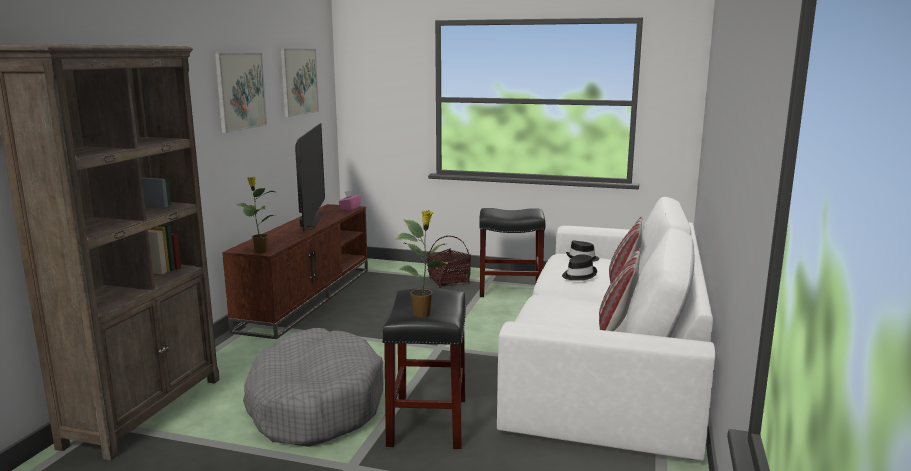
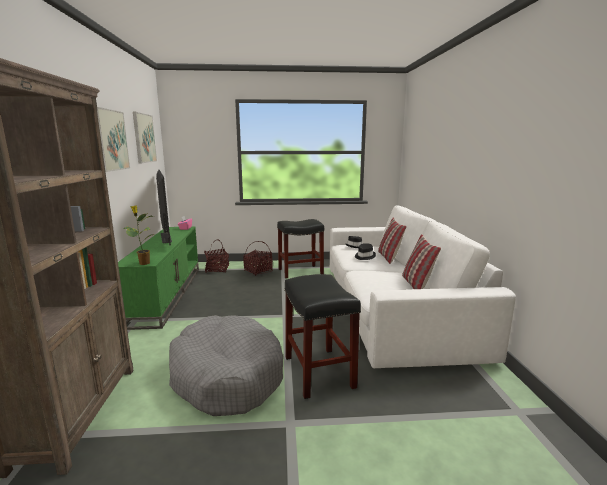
camera: 20 degrees left, 0 degrees up
brown tv stand [222,204,368,339] -> green tv stand [118,227,199,330]
potted plant [395,210,448,317] -> none
none -> basket [204,239,229,273]

